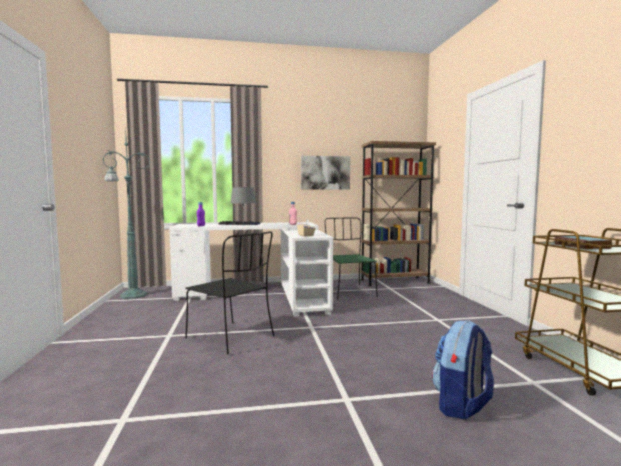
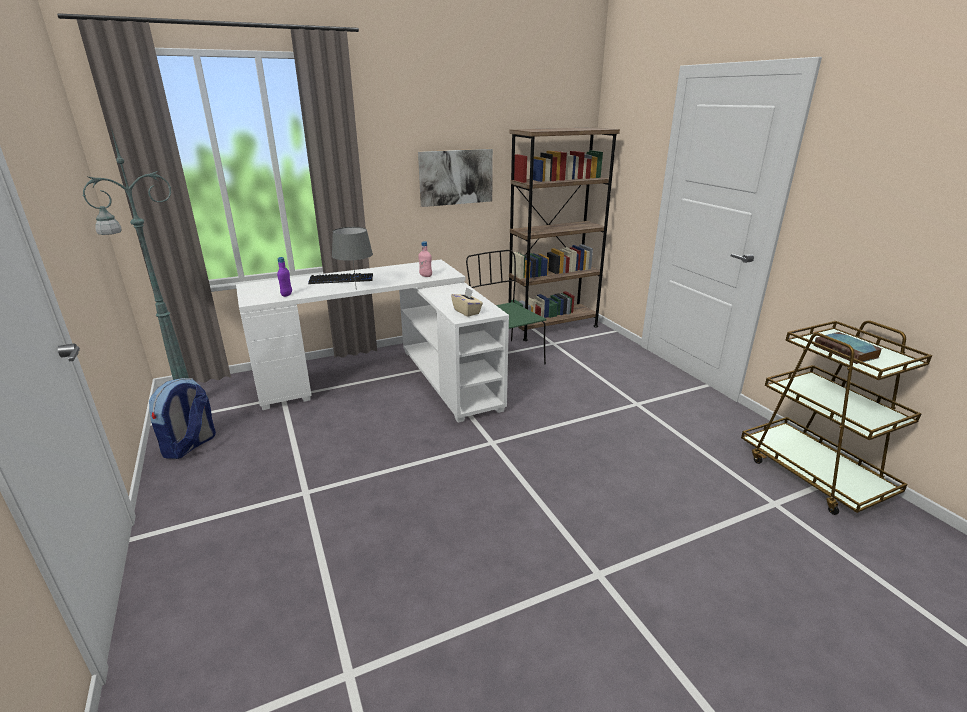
camera: 15 degrees left, 20 degrees up
black chair [185,232,274,355] -> none
backpack [432,320,494,419] -> backpack moved to [149,378,216,459]

